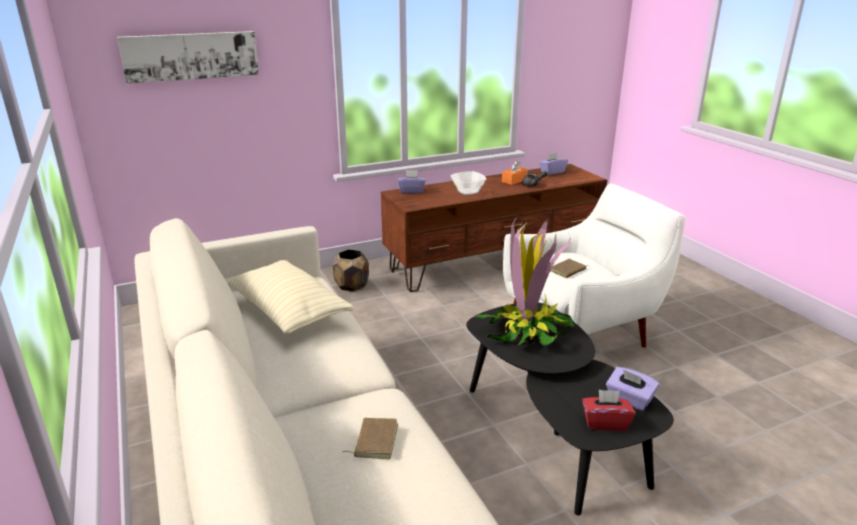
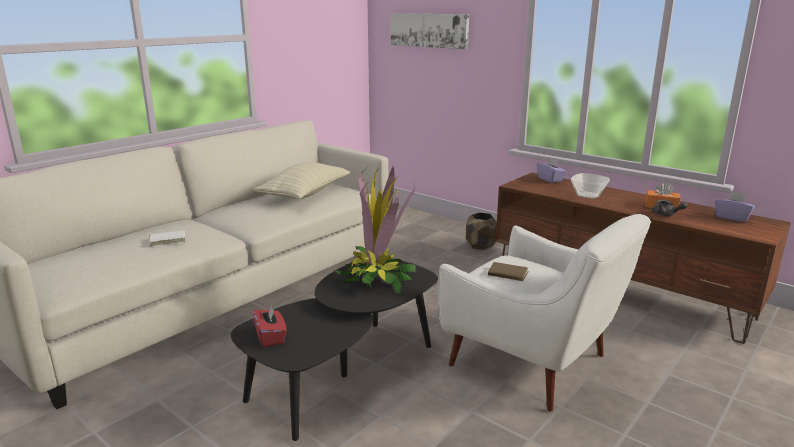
camera: 65 degrees right, 5 degrees down
brown book [343,418,398,460] -> white book [148,231,186,246]
purple tissue box [606,367,659,411] -> none

